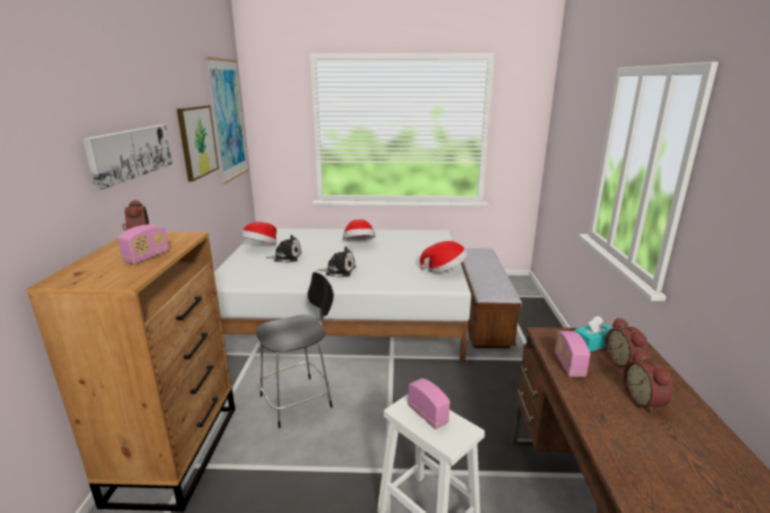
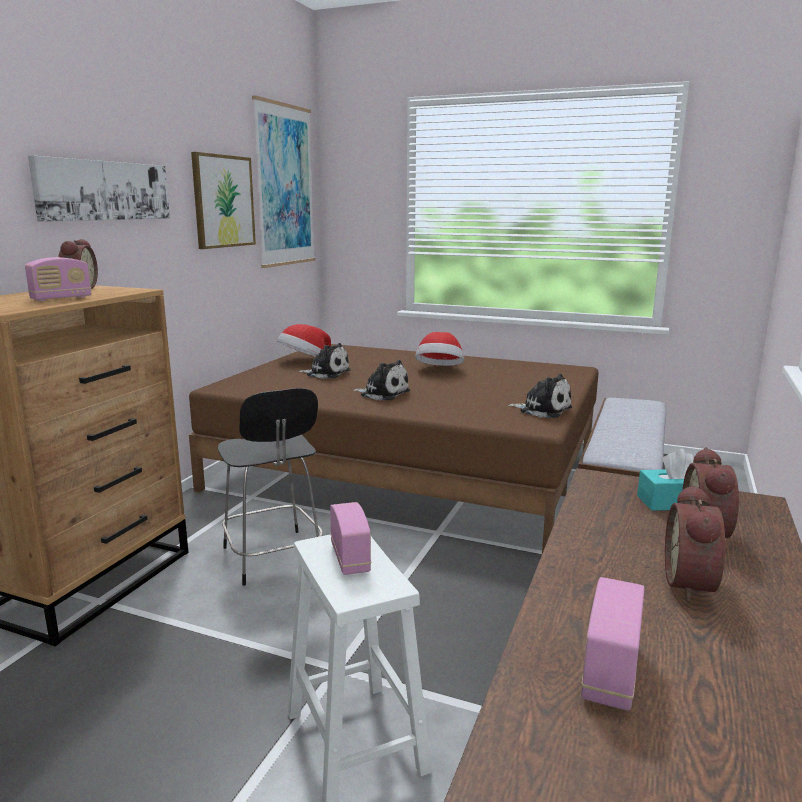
camera: 20 degrees right, 5 degrees down
white bed [214,229,471,363] -> brown bed [189,344,599,553]
black chair [256,272,334,428] -> black chair turned 75 degrees clockwise [218,388,323,585]
hat [420,241,468,273] -> plush toy [508,374,572,418]
radio [555,331,590,377] -> radio moved to [581,577,645,711]

